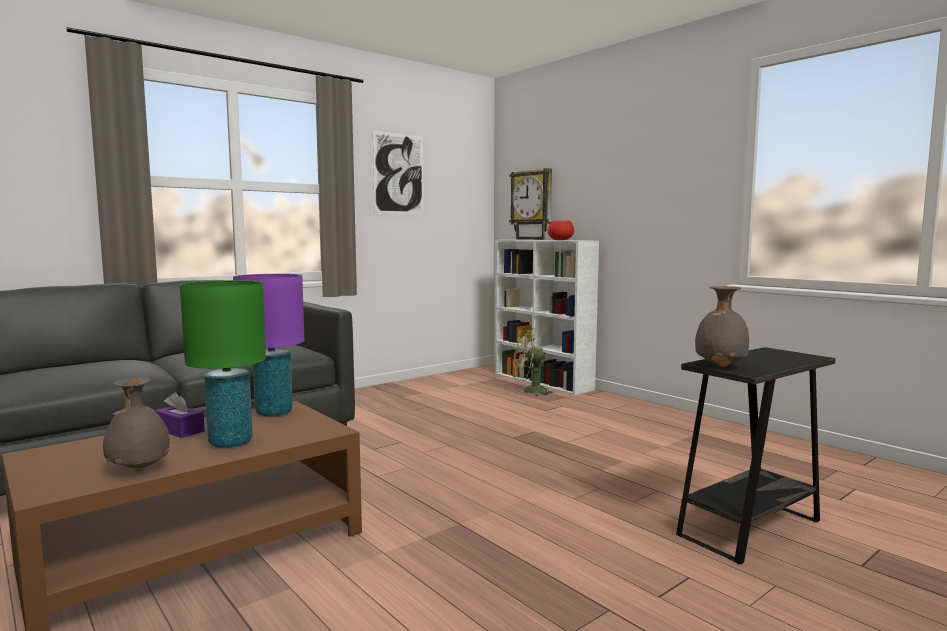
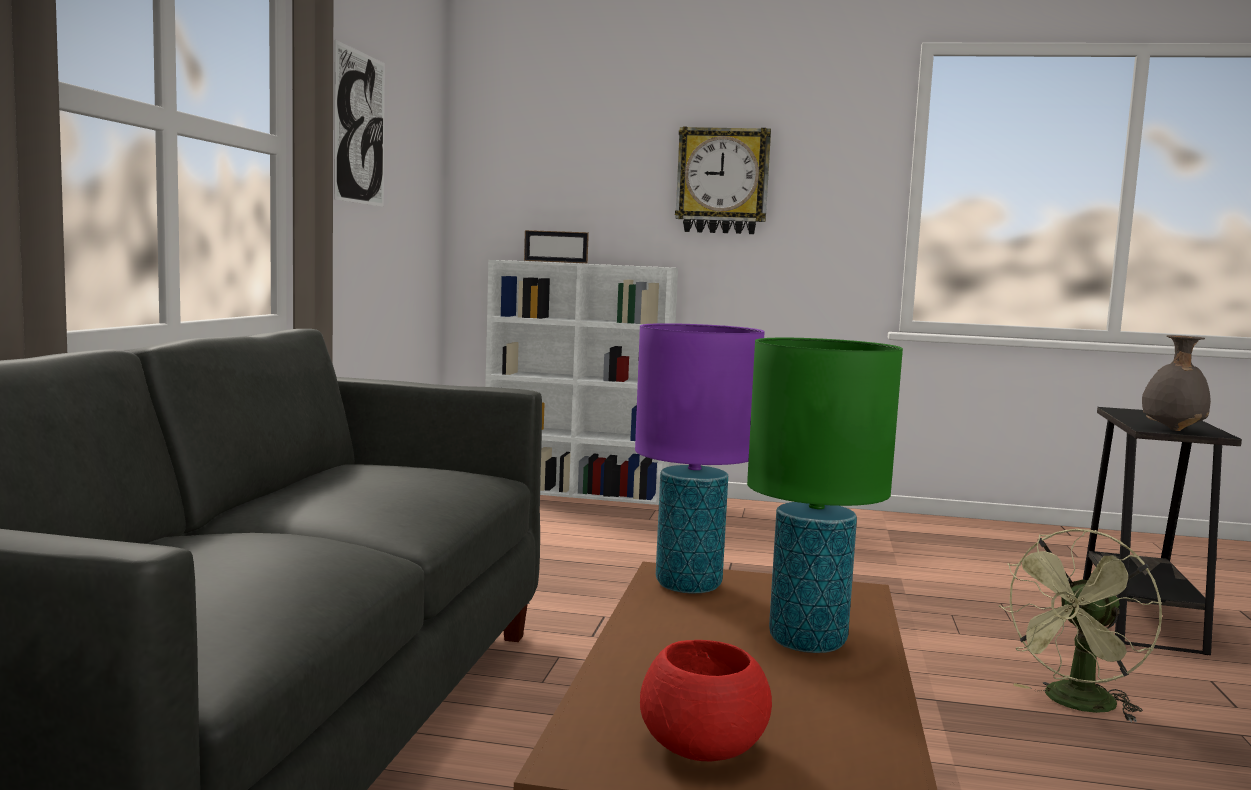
camera: 40 degrees left, 0 degrees up
grey vase [103,378,171,472] -> none
purple tissue box [155,392,205,438] -> none
wall clock [509,168,552,232] -> wall clock moved to [675,126,771,234]
green fan [513,327,555,396] -> green fan moved to [999,529,1162,723]
red bowl [548,221,574,240] -> red bowl moved to [640,640,772,761]

